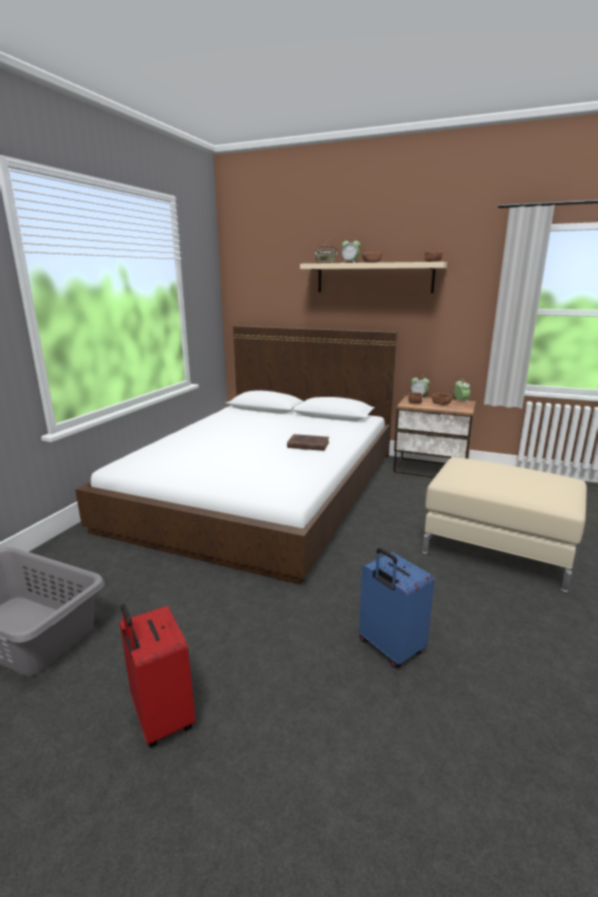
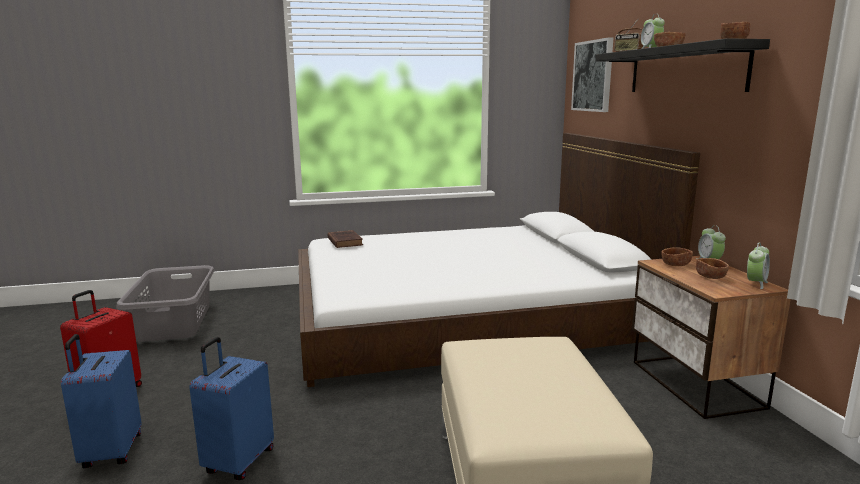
camera: 55 degrees right, 5 degrees down
brown book [287,434,329,451] -> brown book moved to [328,230,363,248]
beige shelf [300,262,447,293] -> black shelf [596,38,770,92]
none -> blue suitcase [61,334,141,468]
none -> picture [571,37,614,112]

